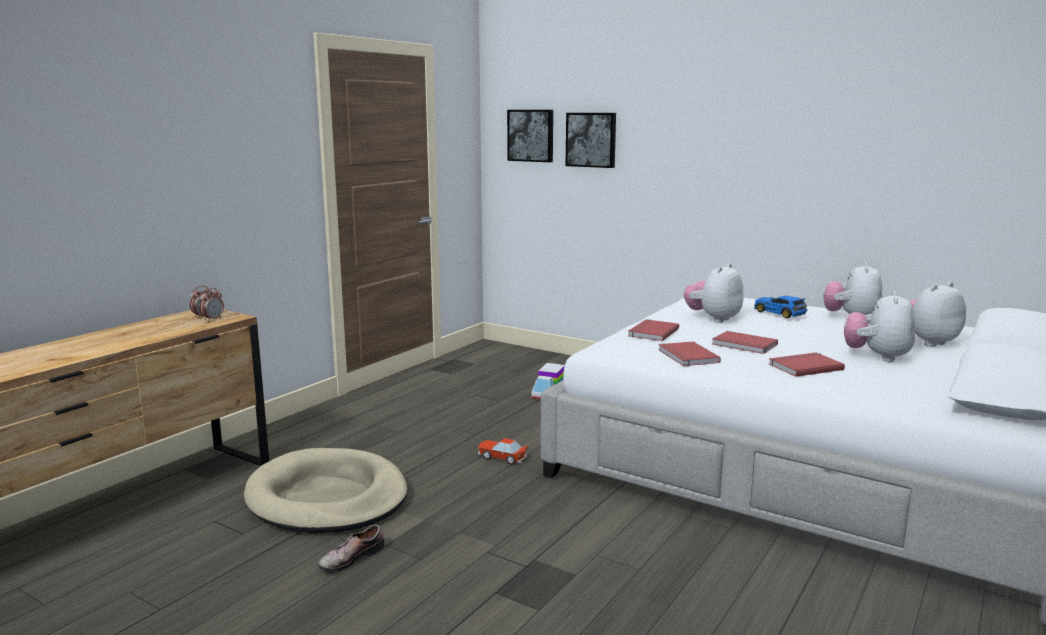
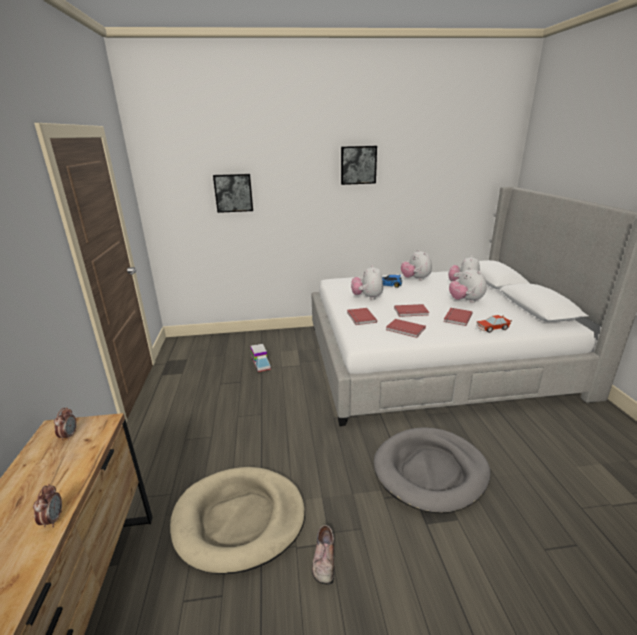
camera: 40 degrees left, 10 degrees up
alarm clock [199,288,224,321] -> alarm clock moved to [33,484,62,527]
toy car [478,438,529,465] -> toy car moved to [476,315,512,333]
picture [507,110,553,162] -> picture moved to [341,146,377,185]
none -> grey dog bed [374,427,490,513]

